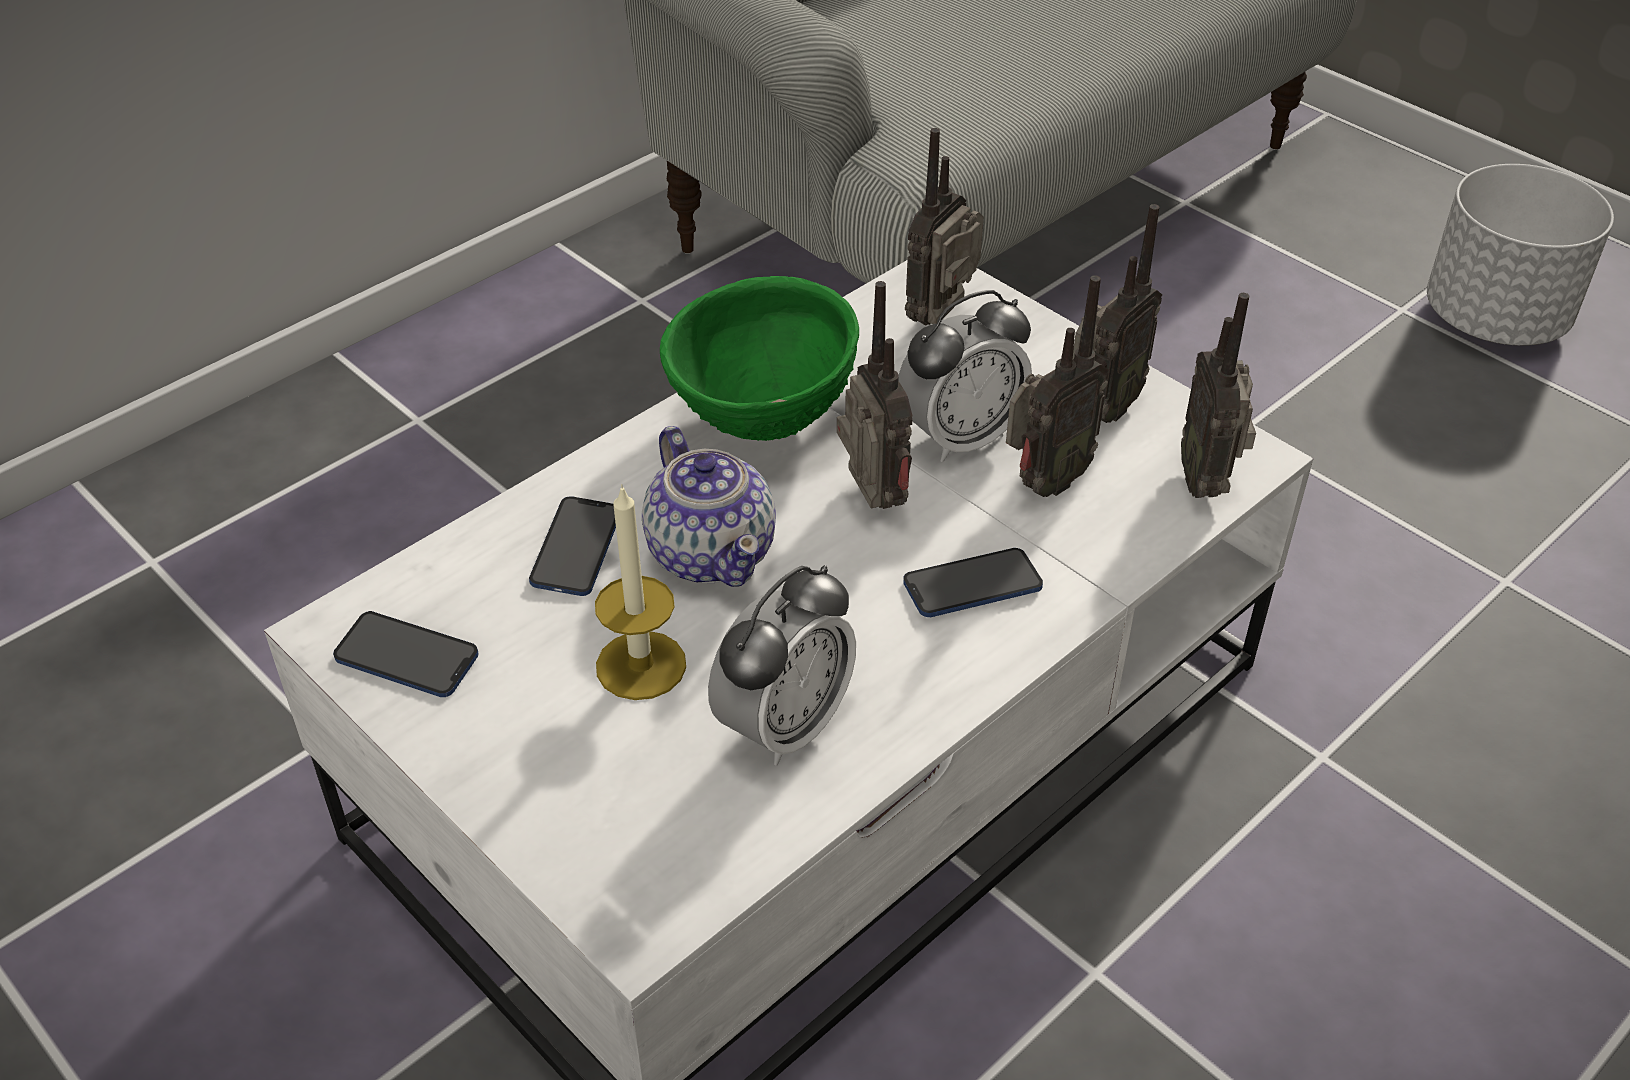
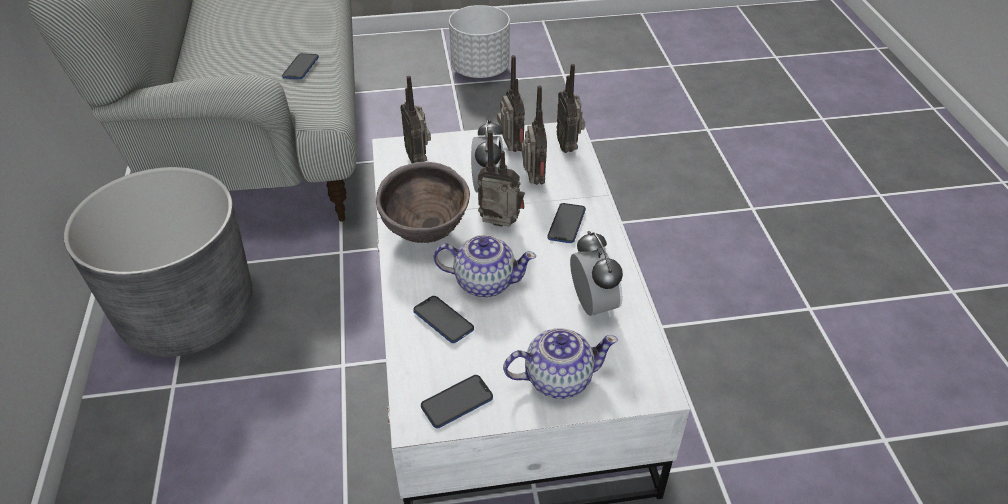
camera: 55 degrees left, 0 degrees up
candle [595,484,686,700] -> none
green bowl [660,276,859,441] -> brown bowl [376,162,470,243]
radio [1181,293,1256,498] -> radio turned 45 degrees clockwise [557,64,585,153]
none -> grey planter [64,167,253,357]
none -> phone [282,53,319,80]
none -> teapot [503,328,618,398]

